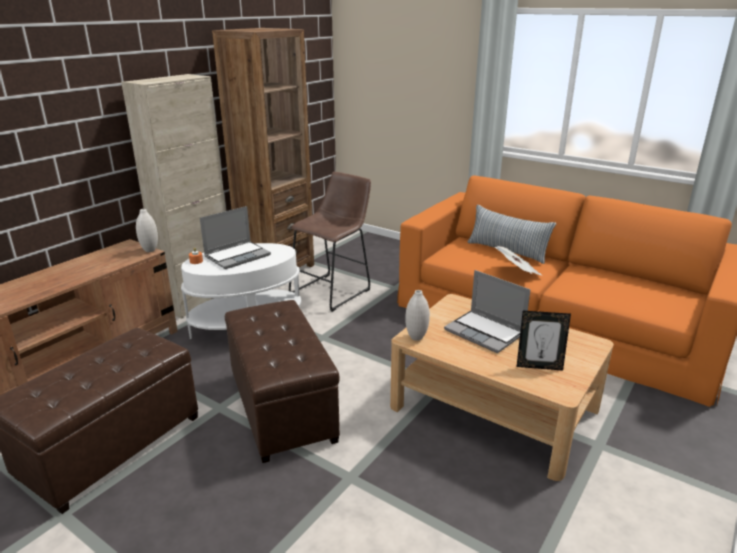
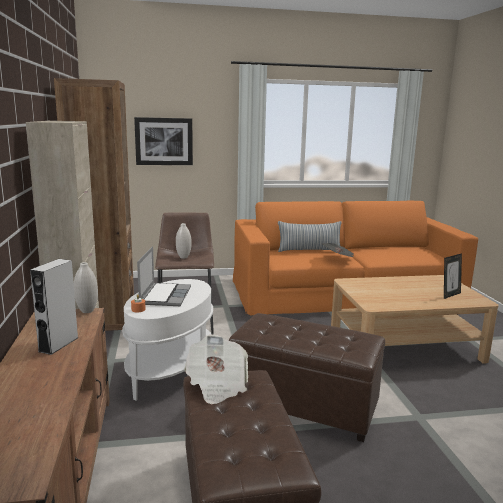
camera: 45 degrees left, 10 degrees down
white vase [405,290,430,341] -> white vase moved to [176,223,192,259]
laptop [444,270,531,353] -> none
none -> grey speaker [30,259,78,355]
none -> picture [134,117,193,165]
none -> newspaper [184,334,248,404]

